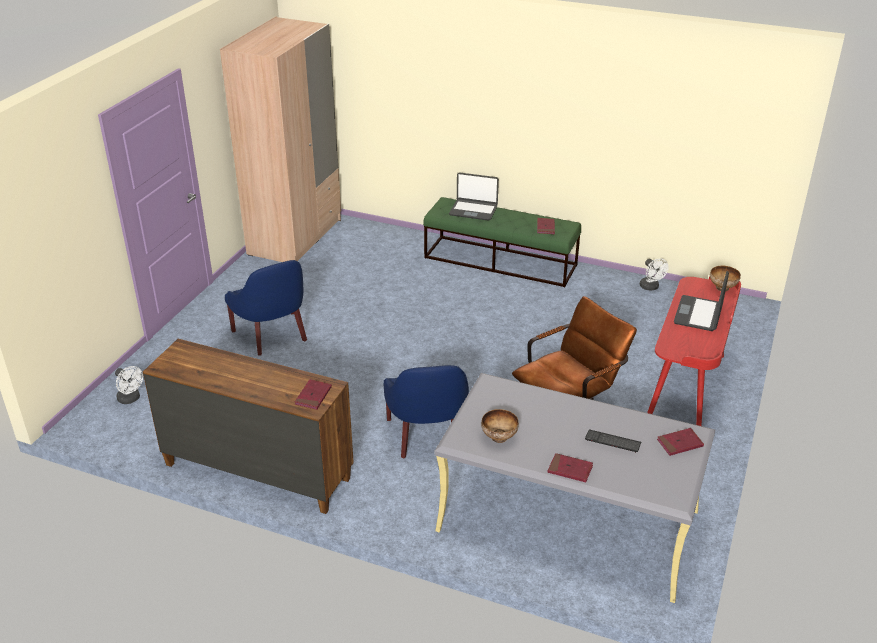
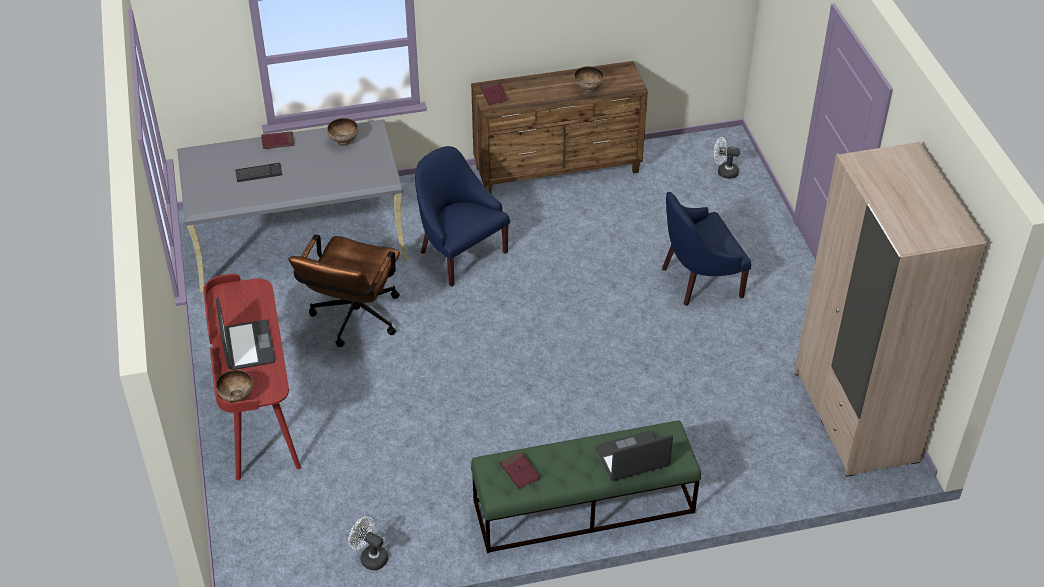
camera: 145 degrees right, 10 degrees up
blue armchair [225,260,307,356] -> blue armchair turned 45 degrees counterclockwise [662,192,751,306]
red book [657,428,704,456] -> none
none -> bowl [574,66,604,94]

